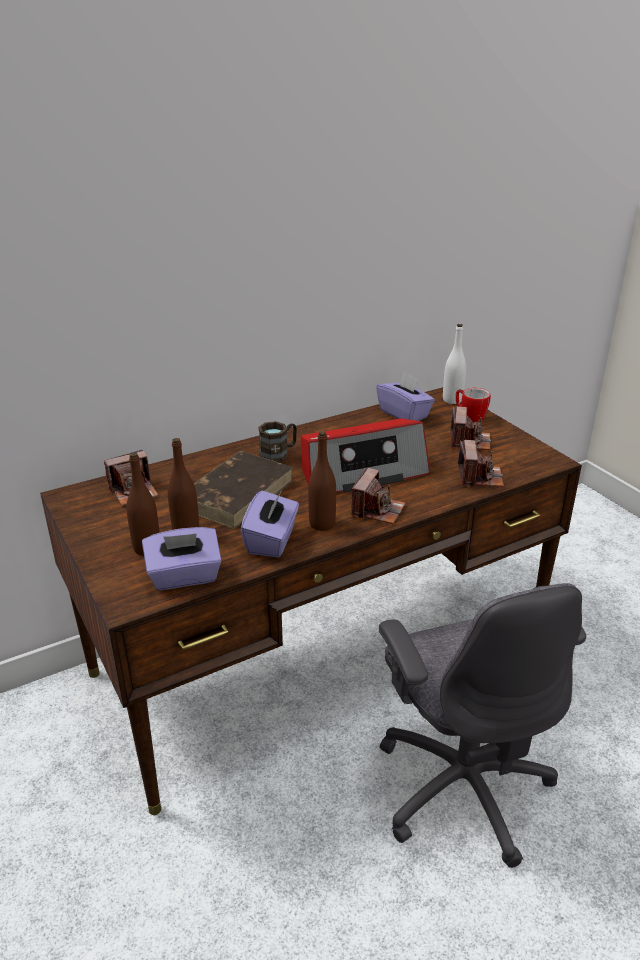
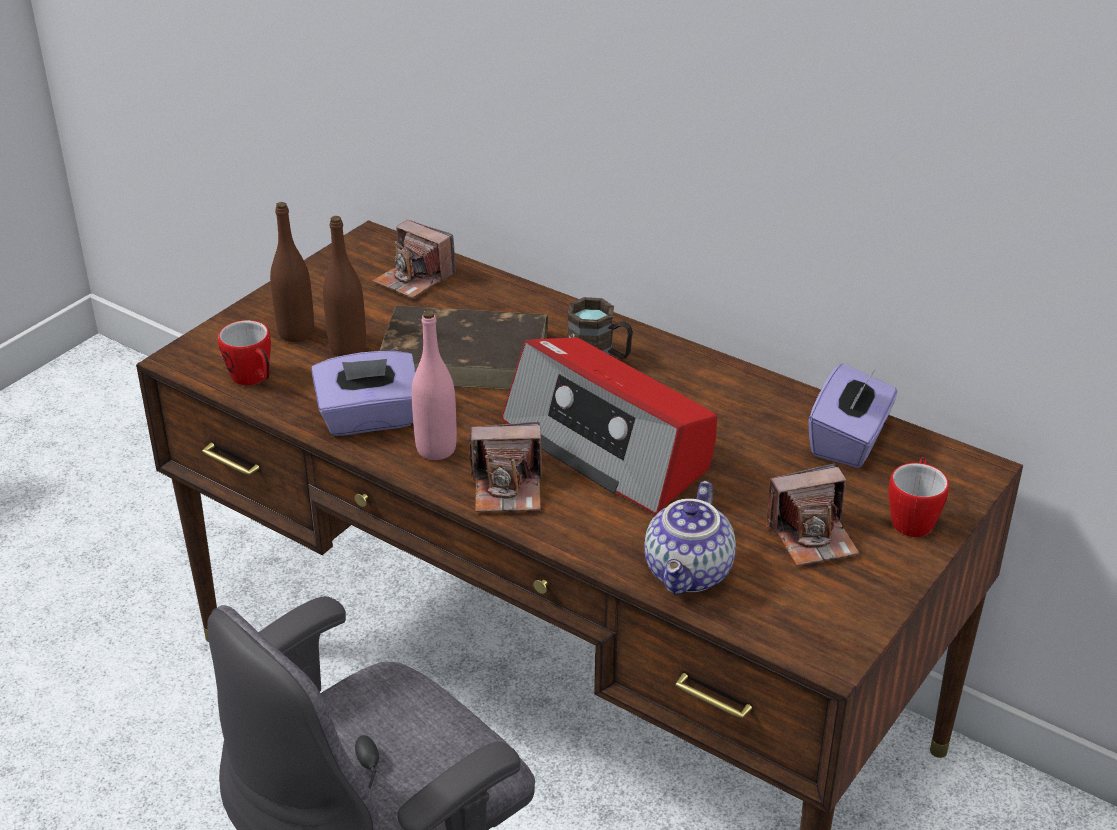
camera: 65 degrees right, 5 degrees up
purple tissue box [142,527,222,590] -> mug [218,320,271,385]
brown bottle [308,431,336,531] -> pink bottle [411,310,457,460]
white bottle [443,324,466,404] -> none
camera [457,440,504,487] -> teapot [644,481,736,595]

